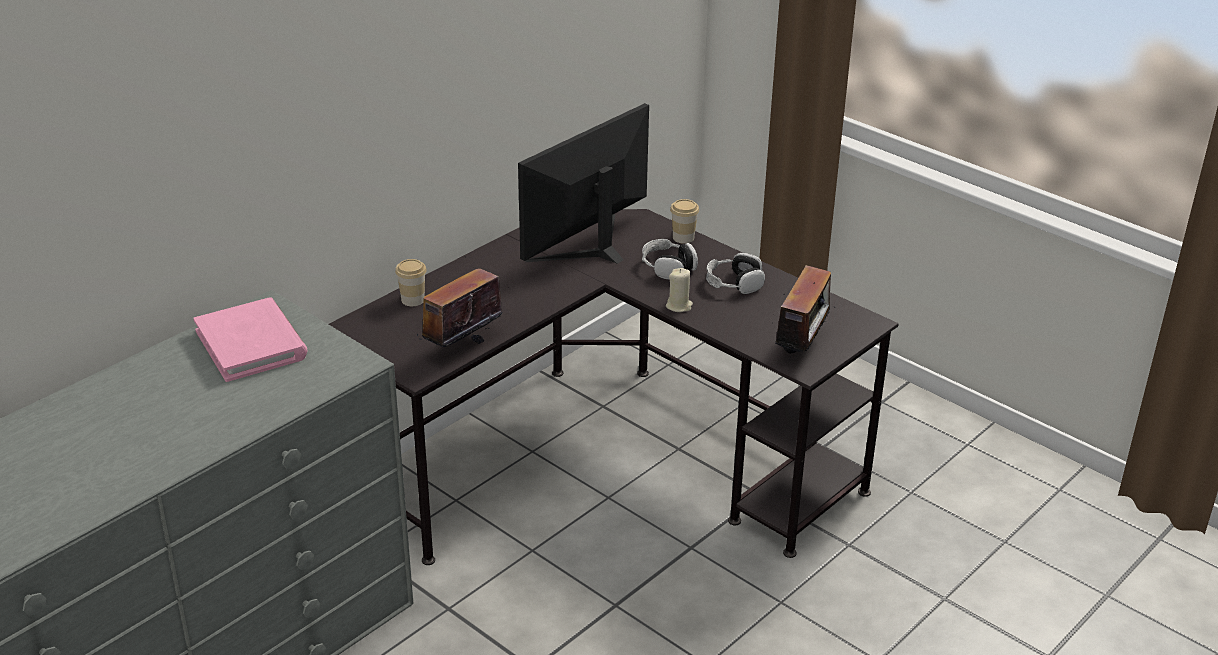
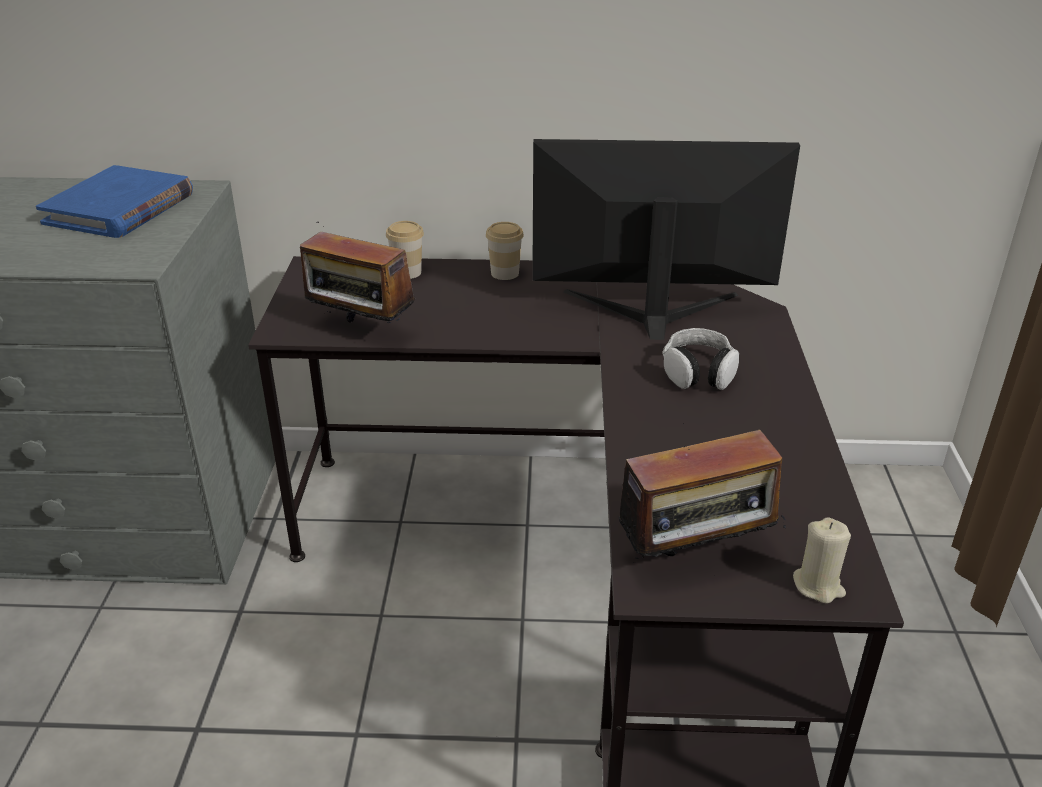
camera: 50 degrees right, 0 degrees up
pink book [194,297,308,382] -> blue book [36,165,193,238]
radio [417,257,502,347] -> radio turned 150 degrees counterclockwise [300,216,415,326]
beige candle [666,268,693,312] -> beige candle moved to [793,517,851,603]
cup [670,199,699,244] -> cup moved to [486,222,524,280]
headphones [706,253,765,294] -> none

